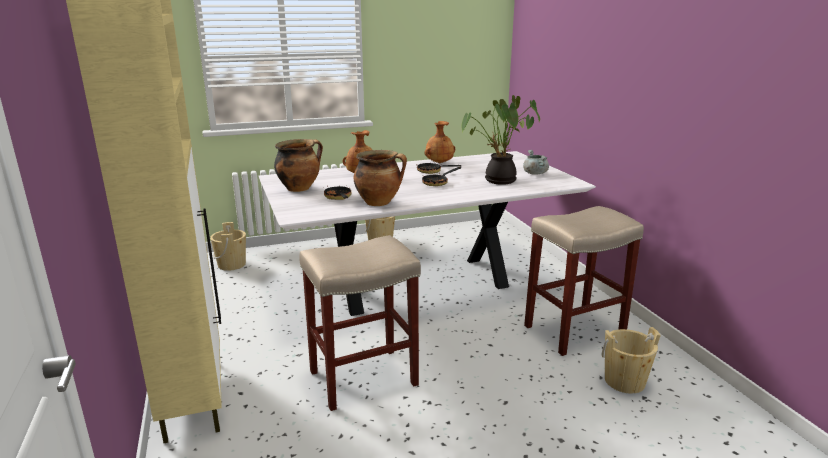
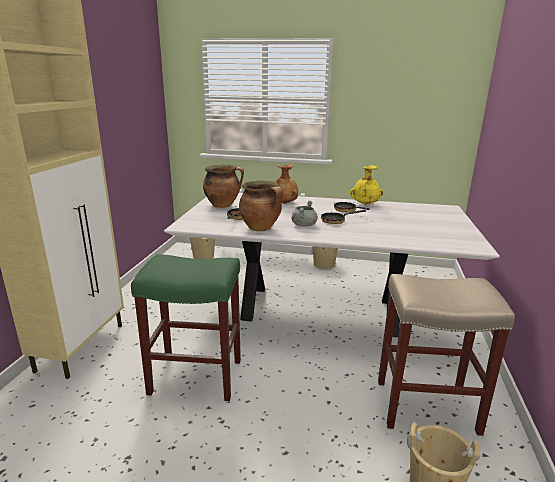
camera: 30 degrees right, 0 degrees up
beige stool [299,235,421,411] -> green stool [131,254,241,401]
brown vase [424,121,455,163] -> yellow vase [350,165,383,205]
potted plant [461,95,540,185] -> none
grey cooking pot [523,150,549,175] -> grey cooking pot moved to [292,201,318,227]

